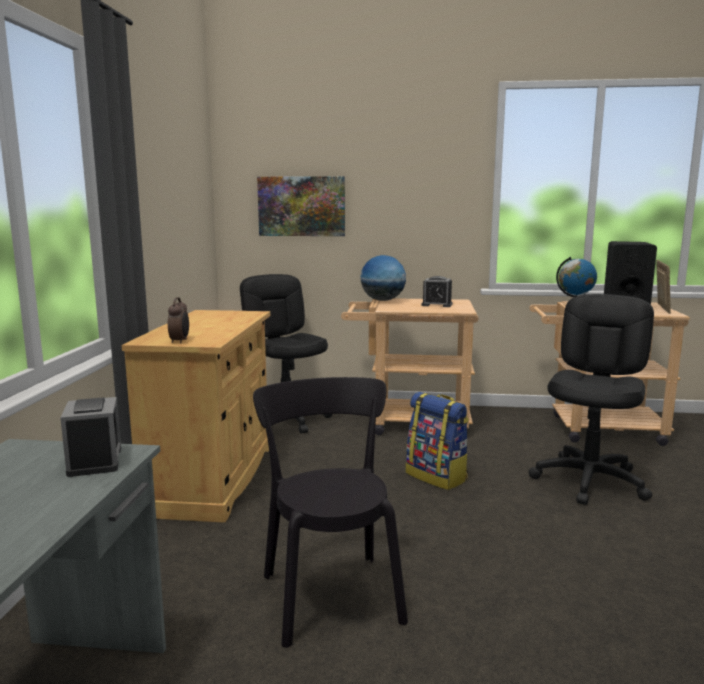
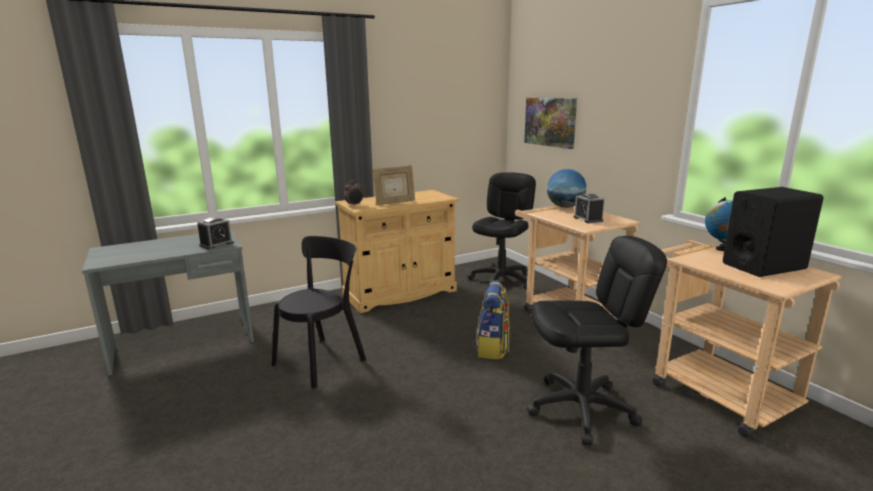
camera: 55 degrees right, 5 degrees up
picture frame [656,260,671,314] -> picture frame moved to [373,165,415,205]

